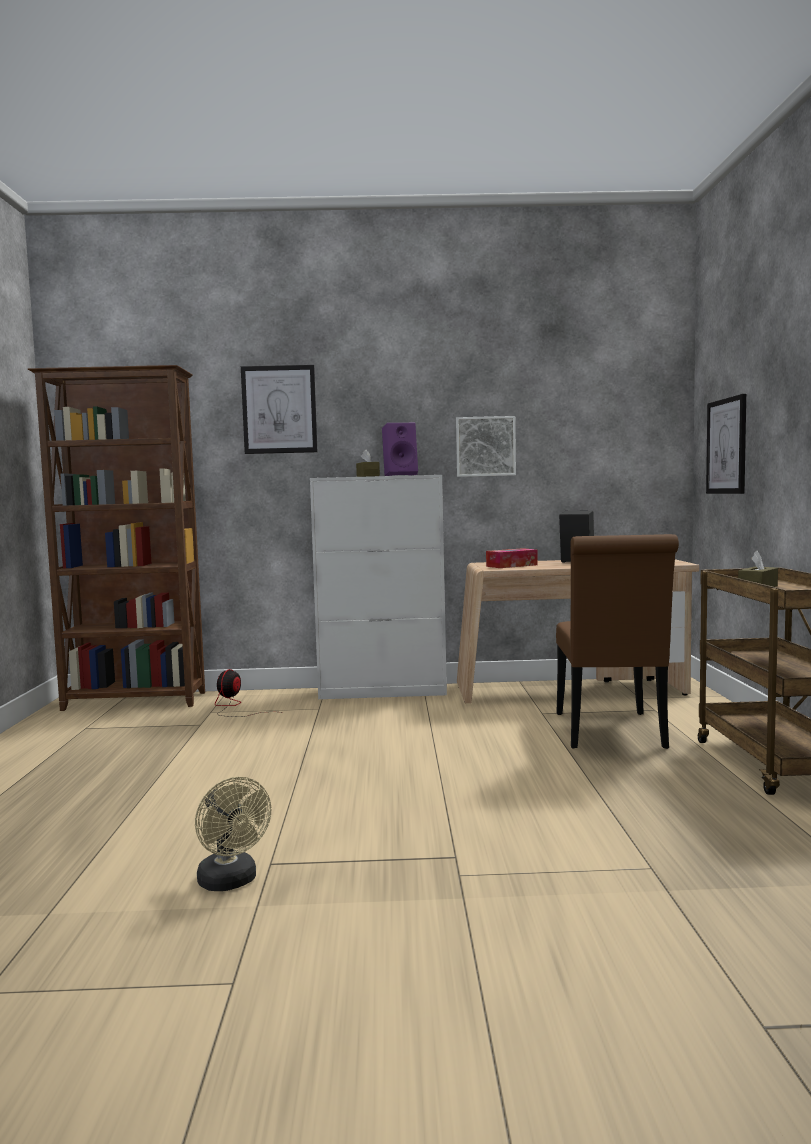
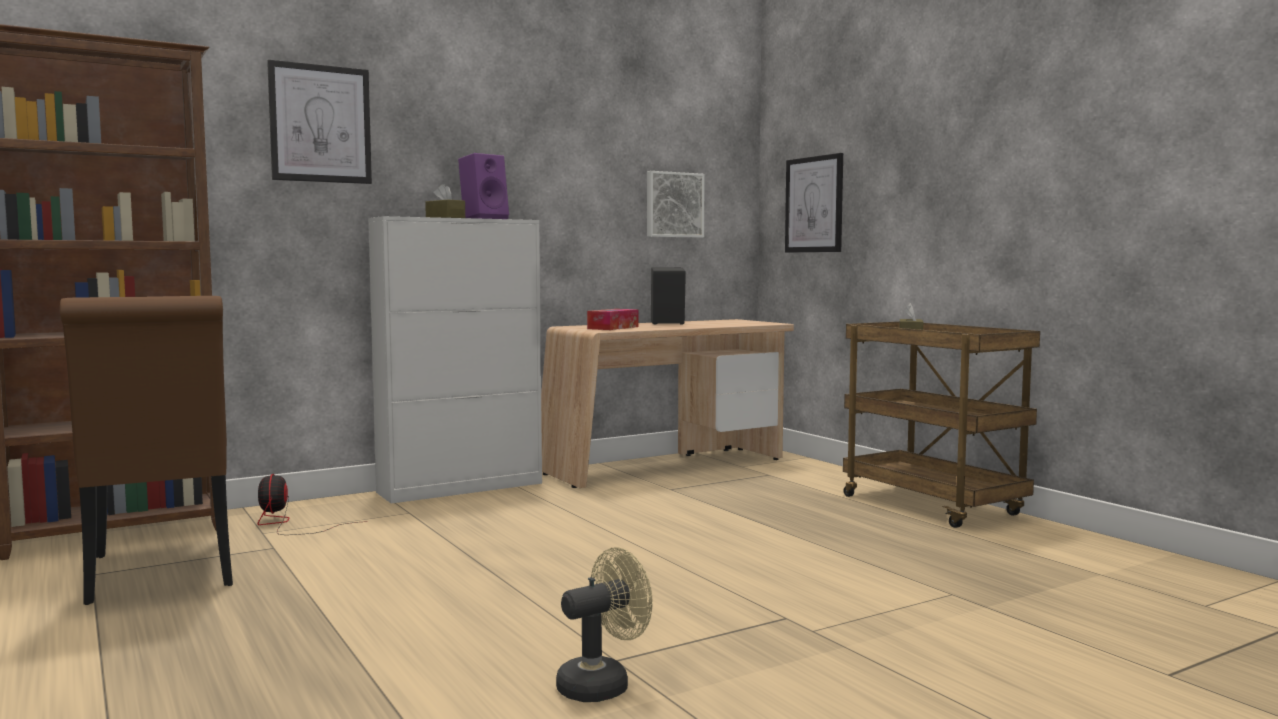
camera: 30 degrees left, 0 degrees up
beige fan [195,777,271,891] -> beige fan turned 60 degrees counterclockwise [556,547,653,702]
picture [456,416,516,477] -> picture moved to [647,171,705,237]
brown chair [556,534,679,749] -> brown chair moved to [60,296,233,605]

